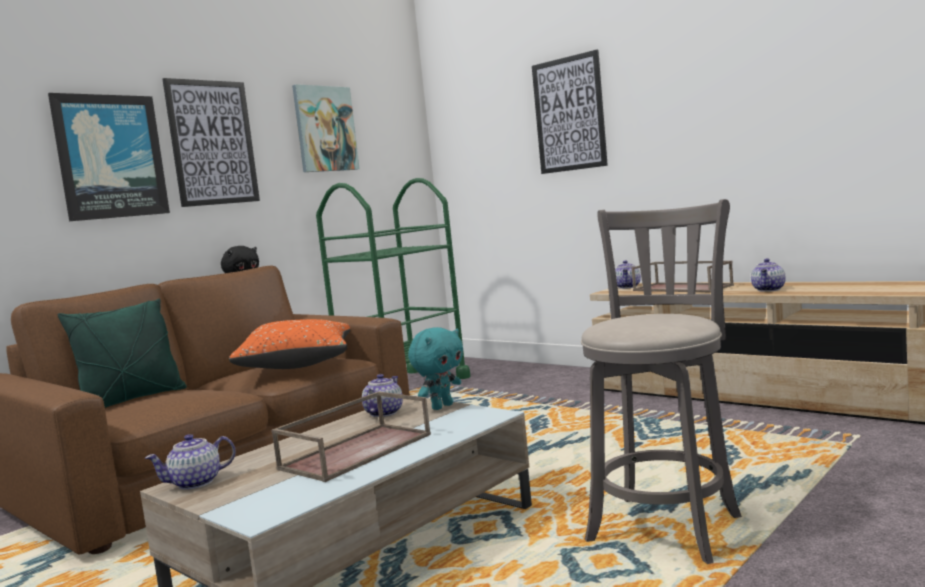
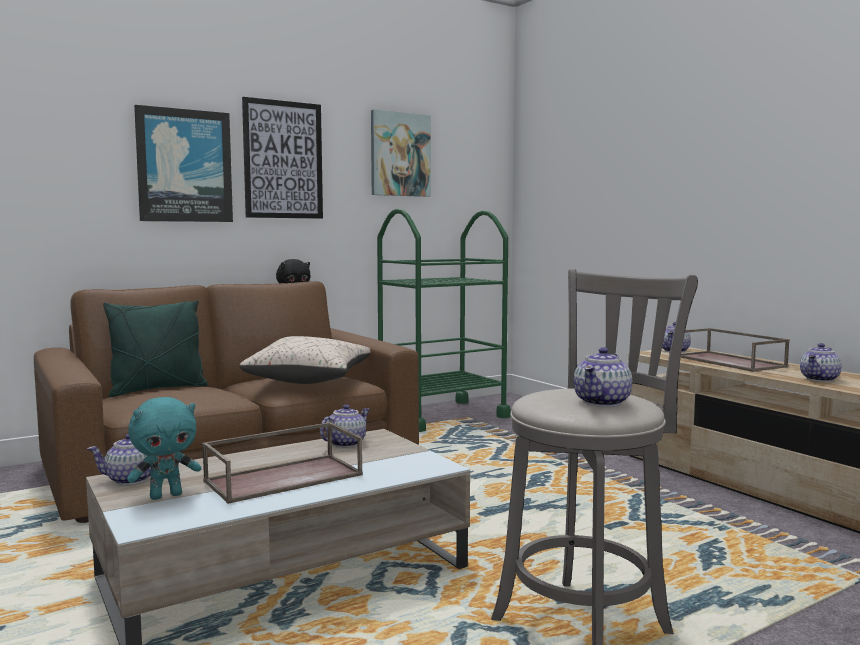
camera: 15 degrees right, 0 degrees up
orange pillow [229,319,350,369] -> beige pillow [239,336,370,384]
turquoise plush toy [408,327,463,410] -> turquoise plush toy moved to [127,397,201,500]
picture [532,50,608,174] -> none
none -> teapot [574,347,632,407]

